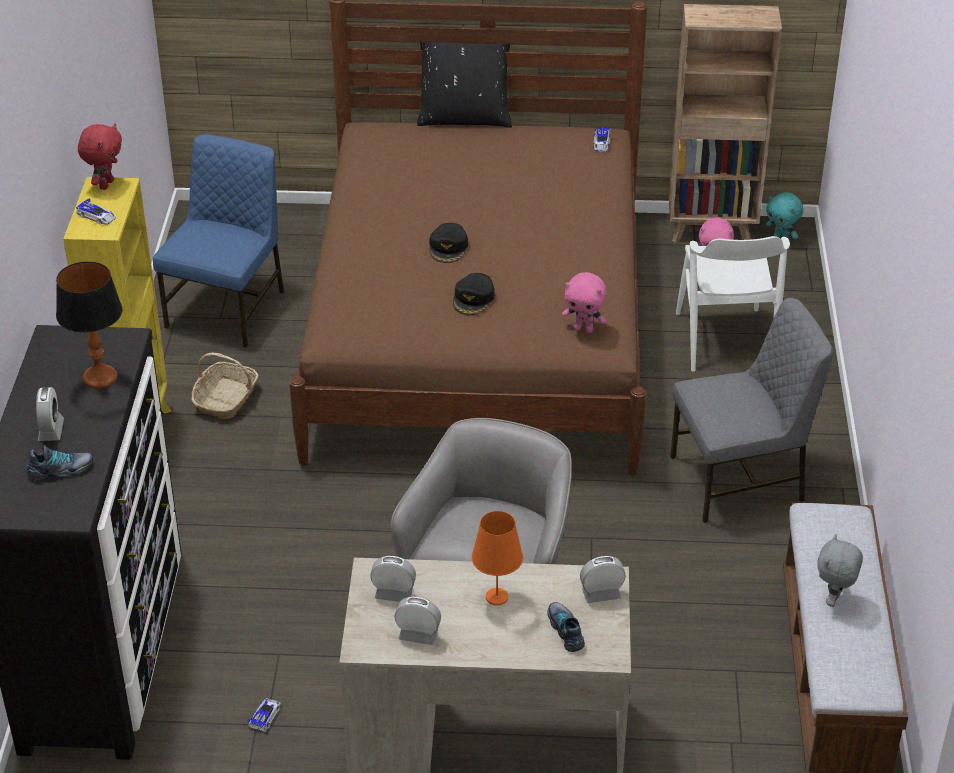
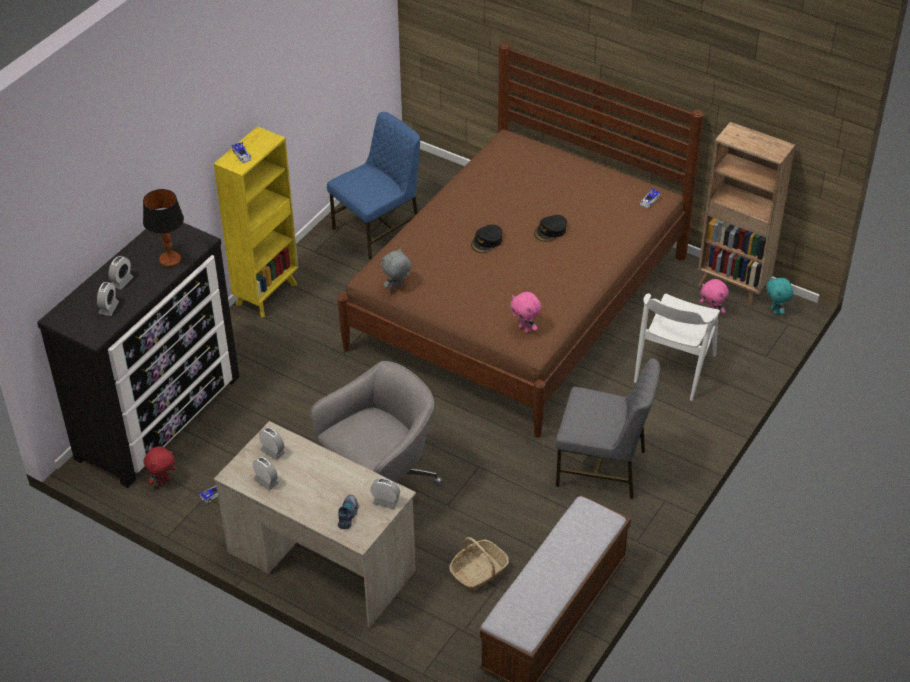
camera: 30 degrees right, 5 degrees up
shoe [26,445,93,481] -> alarm clock [97,282,119,316]
red plush toy [78,123,122,190] -> red plush toy moved to [144,446,176,486]
basket [191,353,259,419] -> basket moved to [449,537,509,591]
black pillow [417,42,512,128] -> none
black cap [453,273,495,315] -> black cap moved to [534,215,567,242]
orange table lamp [471,511,523,605] -> none
grey plush toy [817,535,863,607] -> grey plush toy moved to [381,248,411,291]

